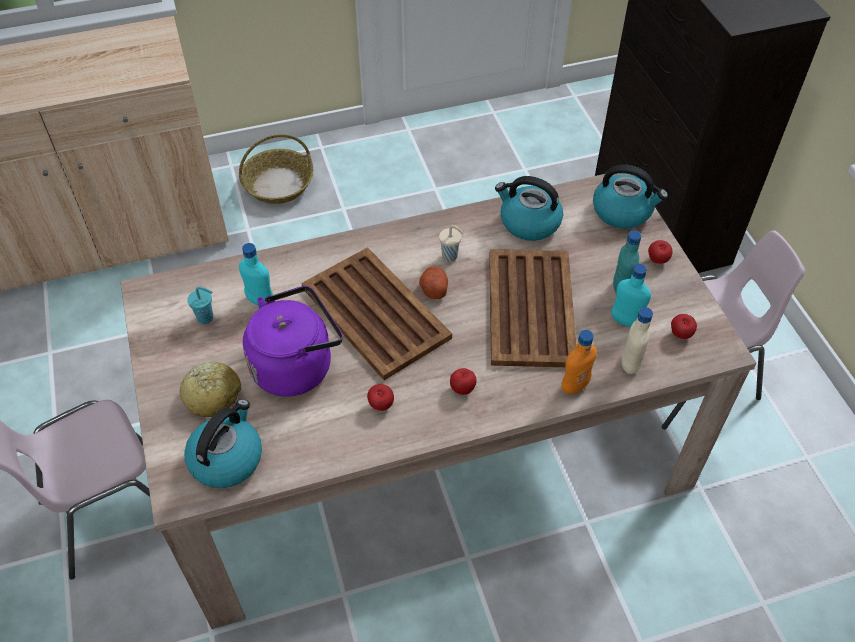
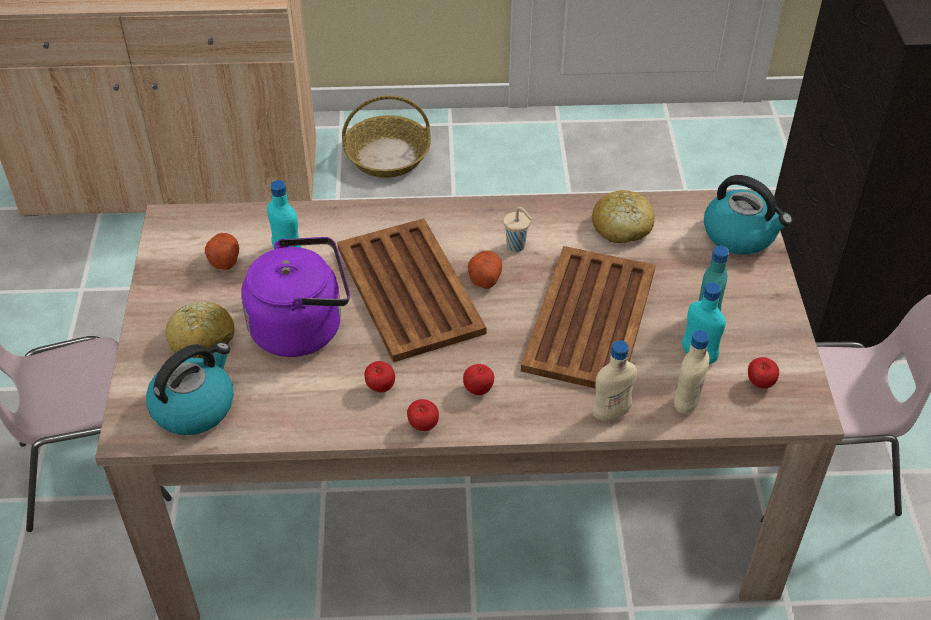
camera: 15 degrees right, 5 degrees down
turquoise cup [187,287,213,324] -> potato [205,233,239,270]
kettle [495,176,563,241] -> bread [592,190,655,243]
orange bottle [561,330,597,394] -> beige bottle [592,340,637,421]
apple [648,240,673,264] -> apple moved to [407,399,439,431]

